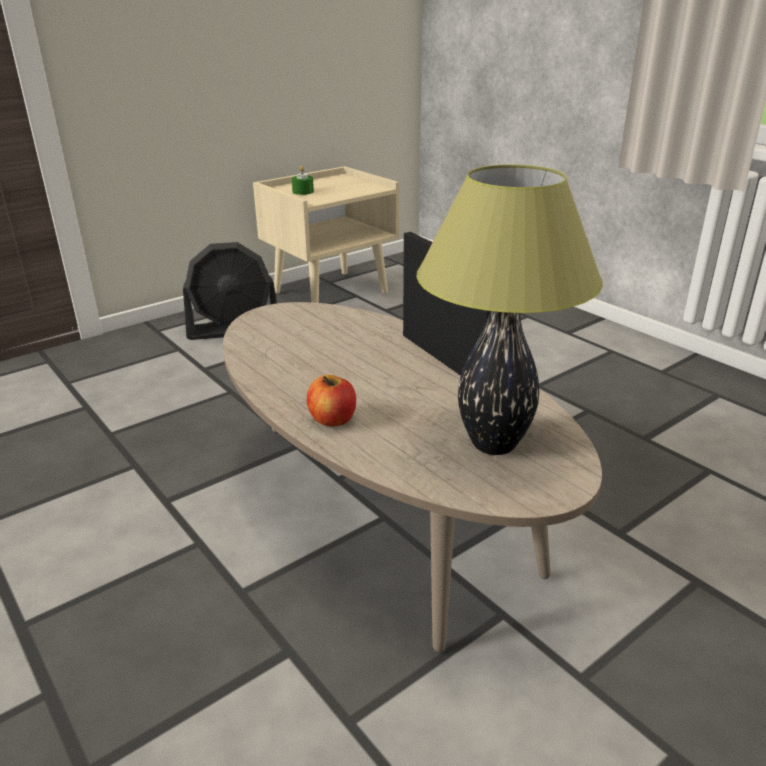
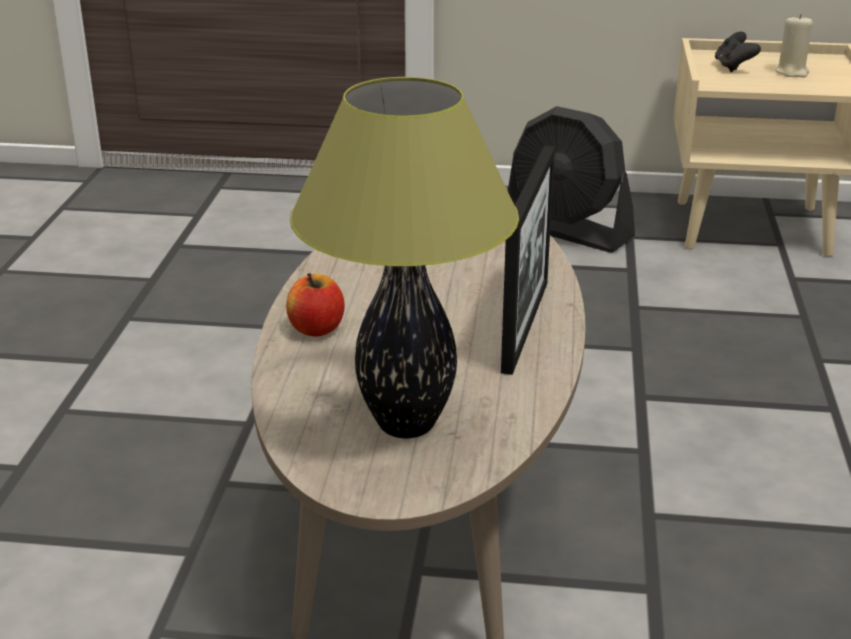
camera: 45 degrees right, 0 degrees up
green candle [292,166,314,195] -> black game controller [715,32,761,72]
none -> beige candle [775,14,813,78]

